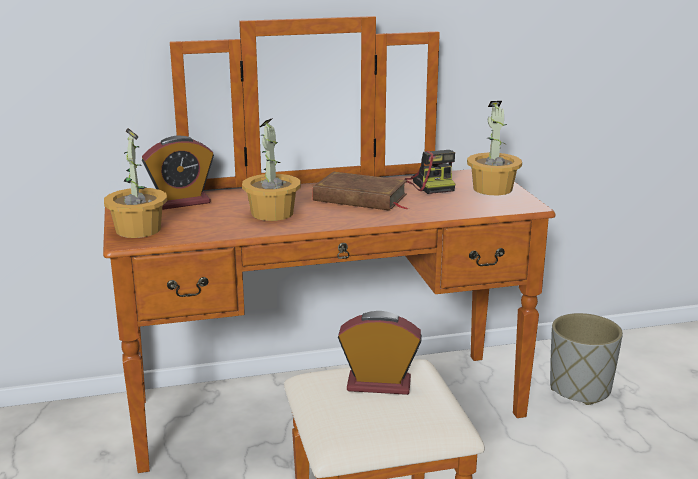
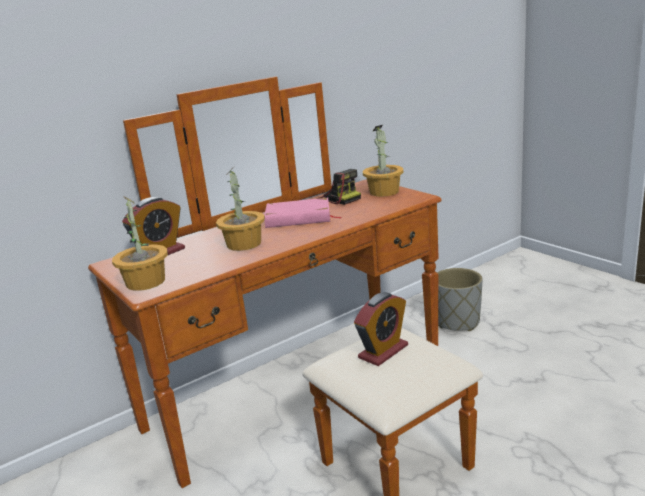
camera: 20 degrees left, 0 degrees up
brown book [312,172,408,211] -> pink book [264,198,341,228]
alarm clock [338,311,422,395] -> alarm clock turned 150 degrees clockwise [354,292,408,366]

